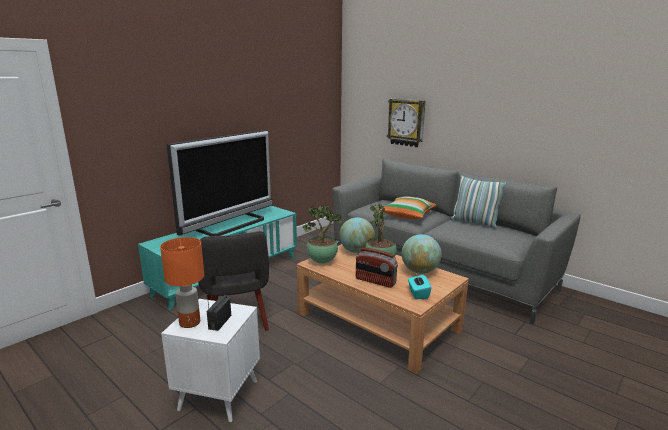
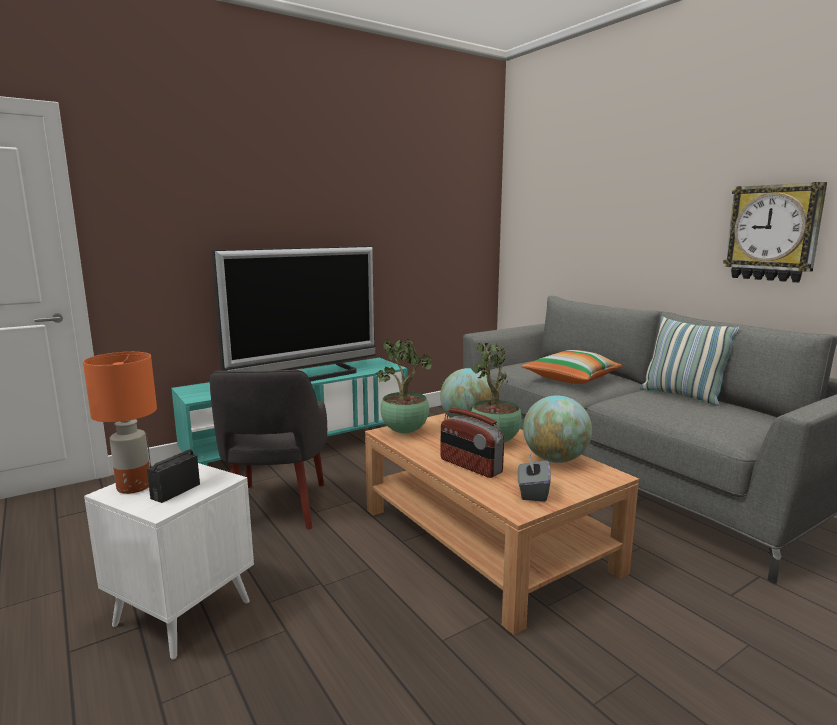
camera: 15 degrees right, 5 degrees down
wall clock [387,99,425,147] -> wall clock moved to [723,182,827,283]
turquoise tissue box [408,275,431,299] -> grey tissue box [518,454,551,502]

